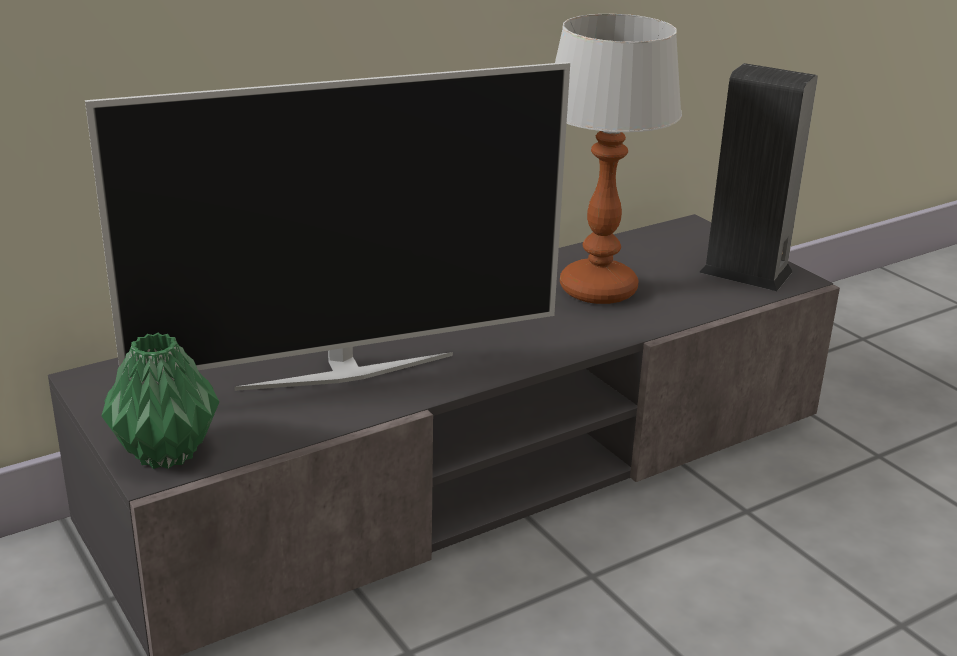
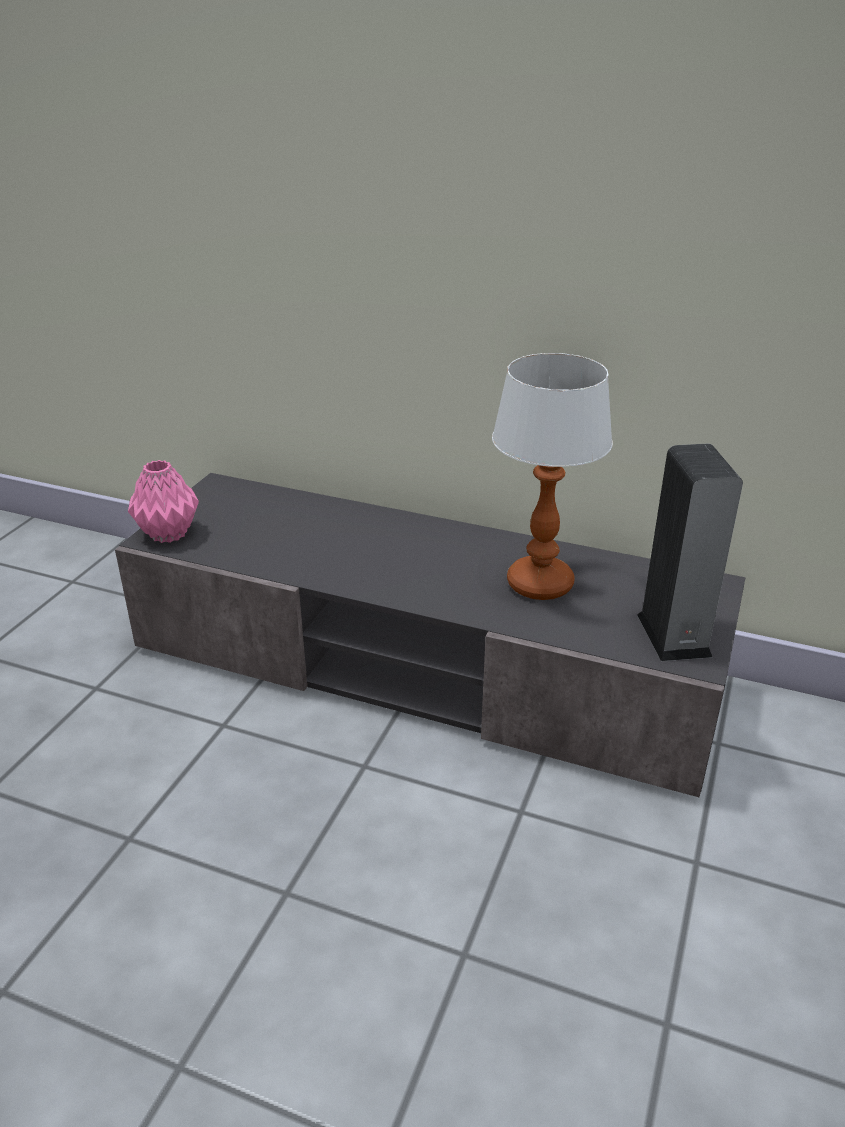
camera: 55 degrees right, 5 degrees up
television [85,62,570,391] -> none
green vase [102,333,219,469] -> pink vase [128,460,199,543]

